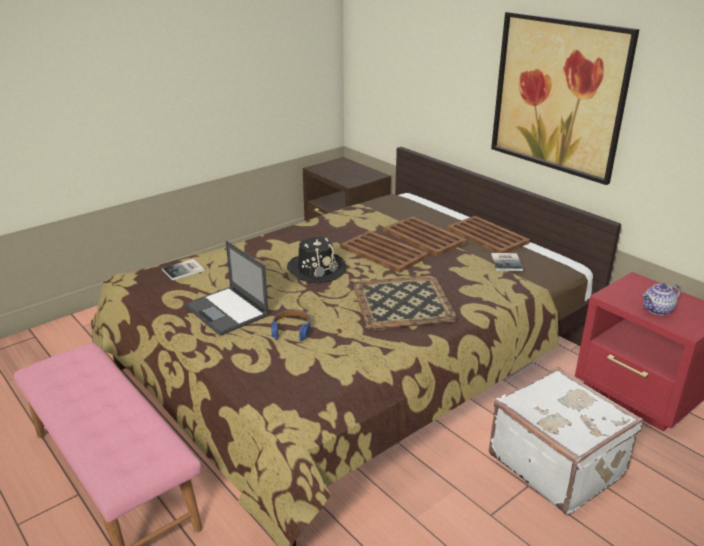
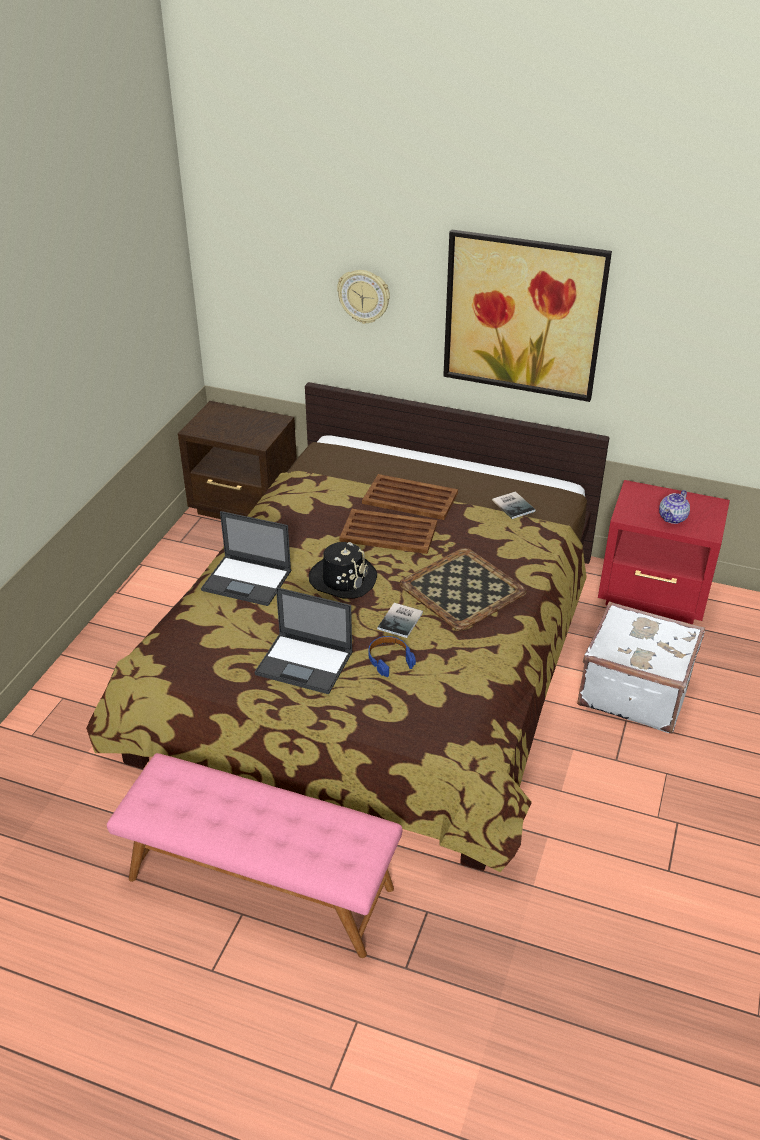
camera: 30 degrees left, 10 degrees up
book [162,259,205,280] -> book moved to [377,603,423,638]
brown tray [446,216,530,253] -> none
none -> laptop [201,511,291,606]
none -> wall clock [337,270,390,324]

